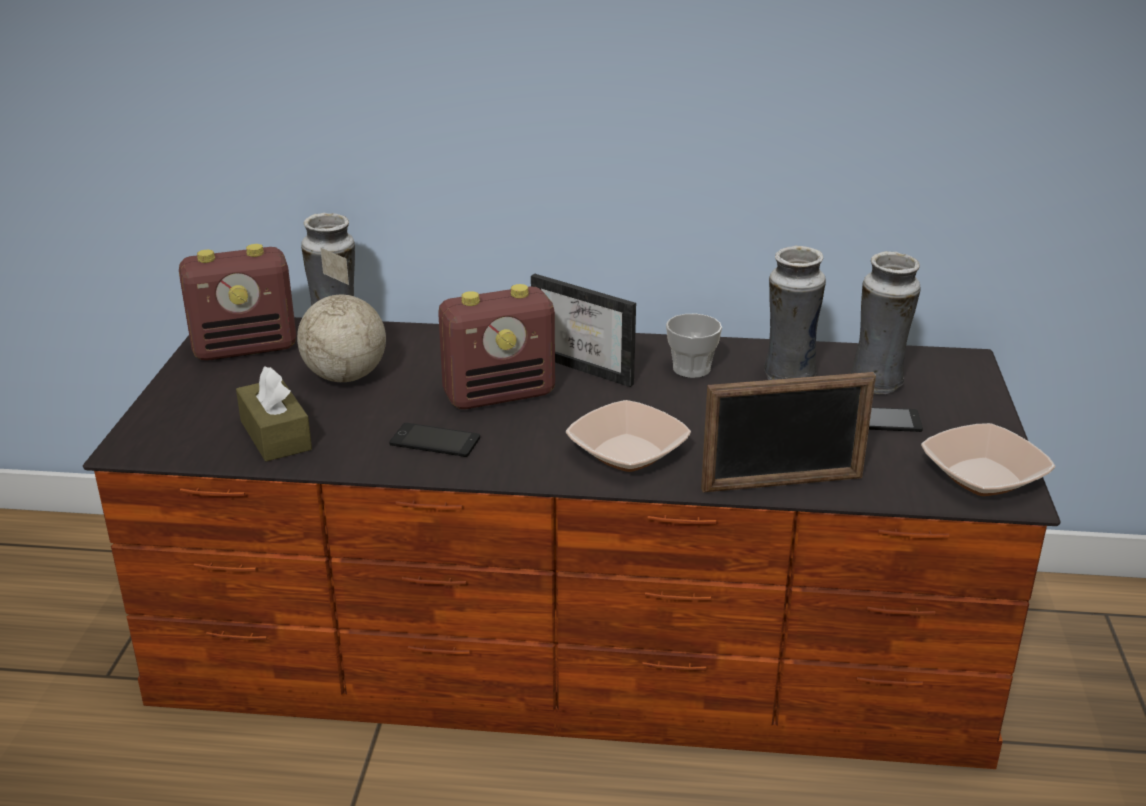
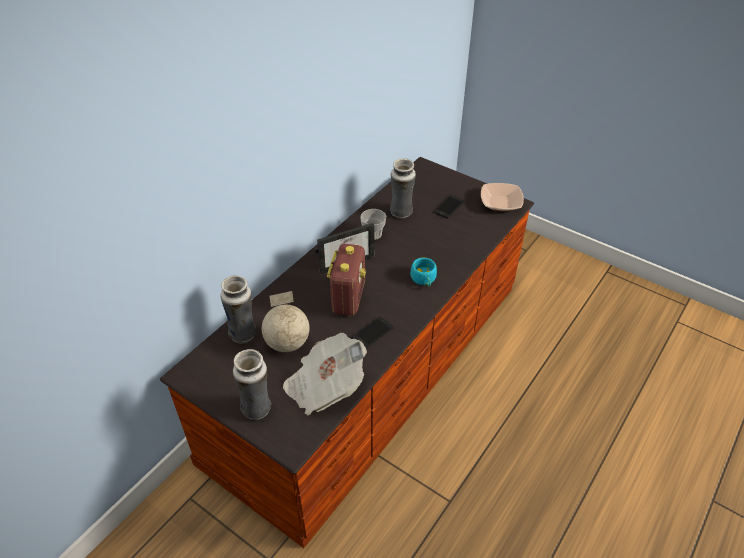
camera: 60 degrees left, 15 degrees up
radio [179,244,296,360] -> none
brown tissue box [236,367,312,462] -> newspaper [283,333,367,415]
bowl [566,400,691,472] -> turquoise cup [410,258,437,287]
picture frame [701,372,876,493] -> none
vase [851,251,920,394] -> vase moved to [233,349,271,420]

